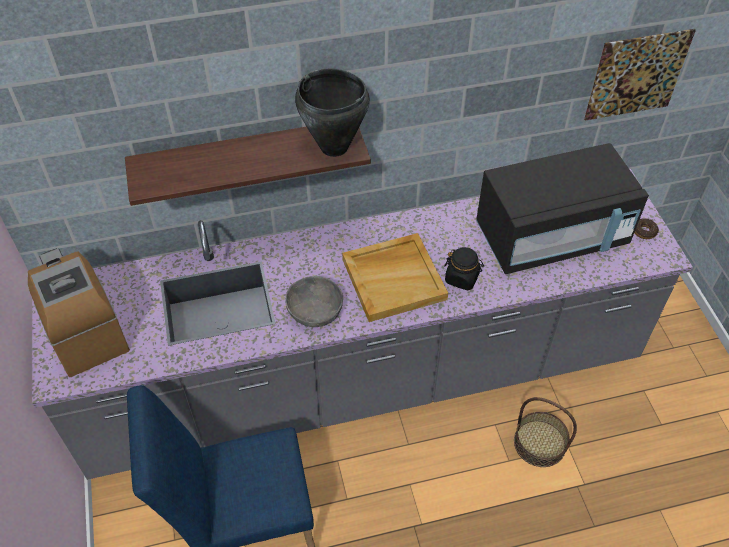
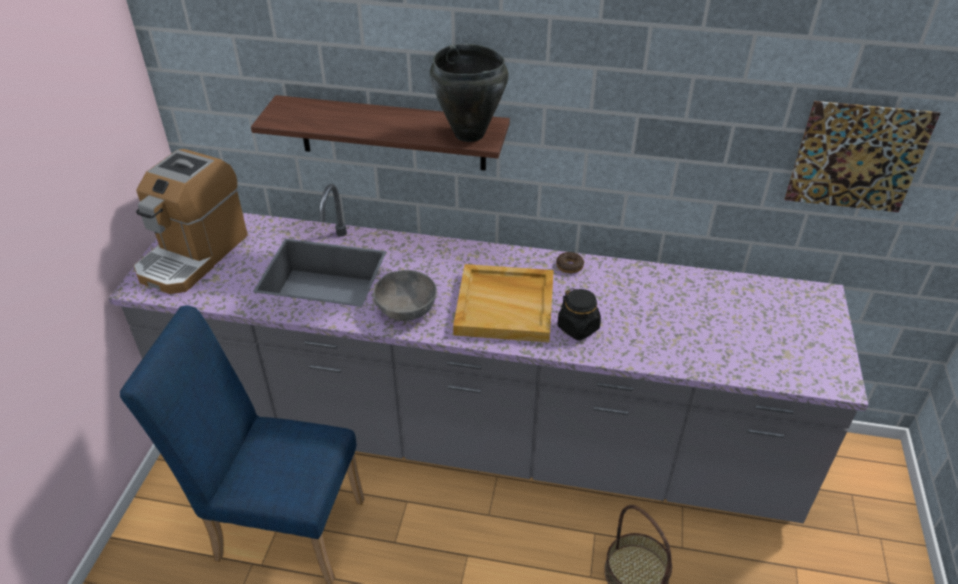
camera: 25 degrees right, 10 degrees down
coffee machine [28,248,130,377] -> coffee machine turned 150 degrees counterclockwise [133,149,248,294]
black microwave [476,143,649,274] -> none
donut [634,218,659,239] -> donut moved to [556,252,584,273]

